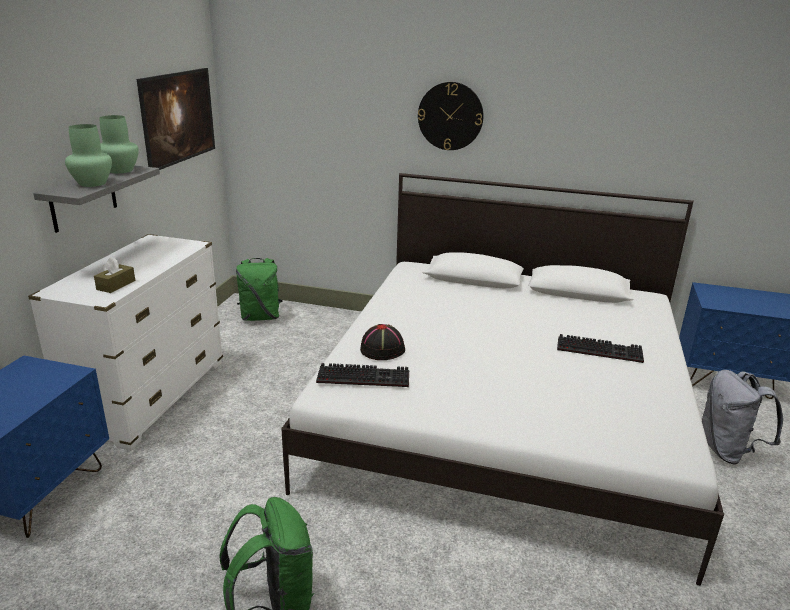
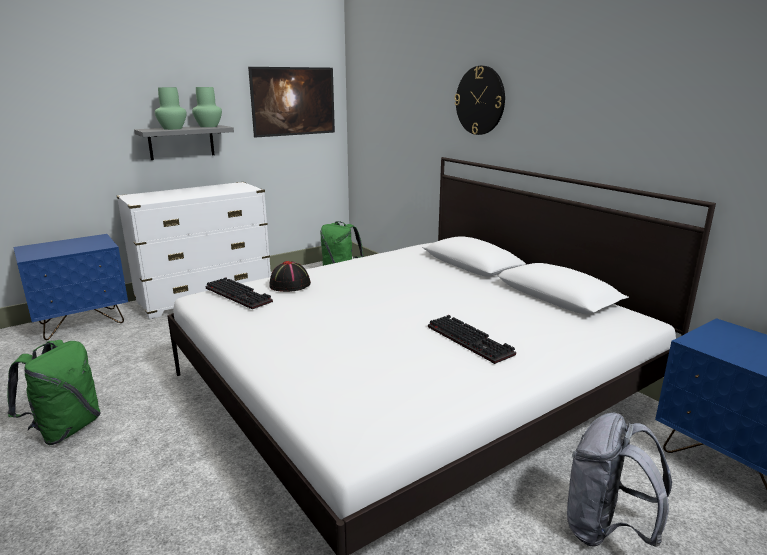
camera: 40 degrees right, 5 degrees down
brown tissue box [94,257,135,293] -> none

